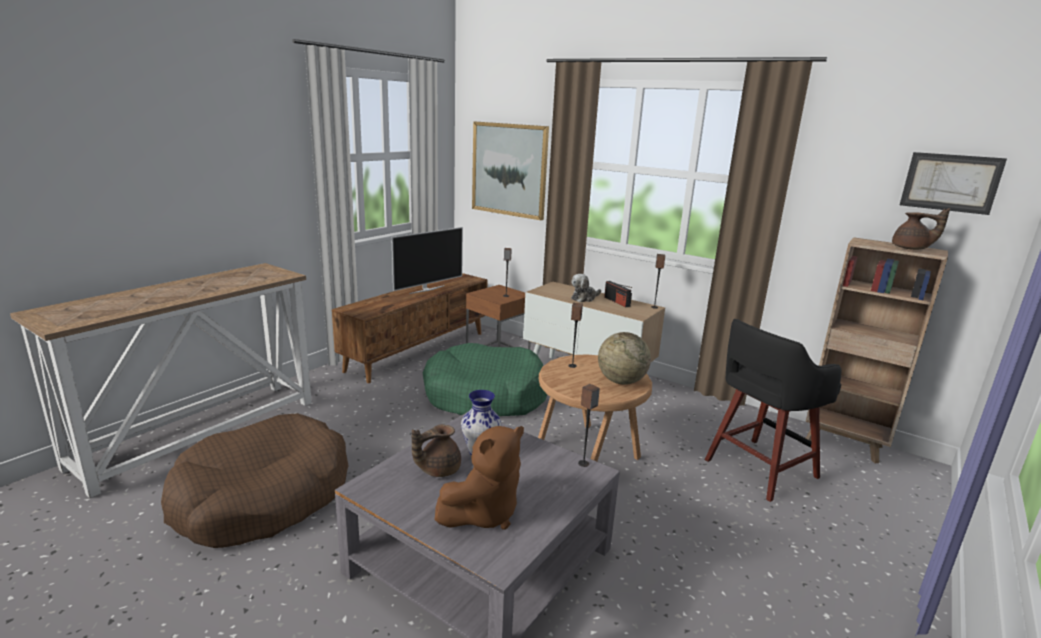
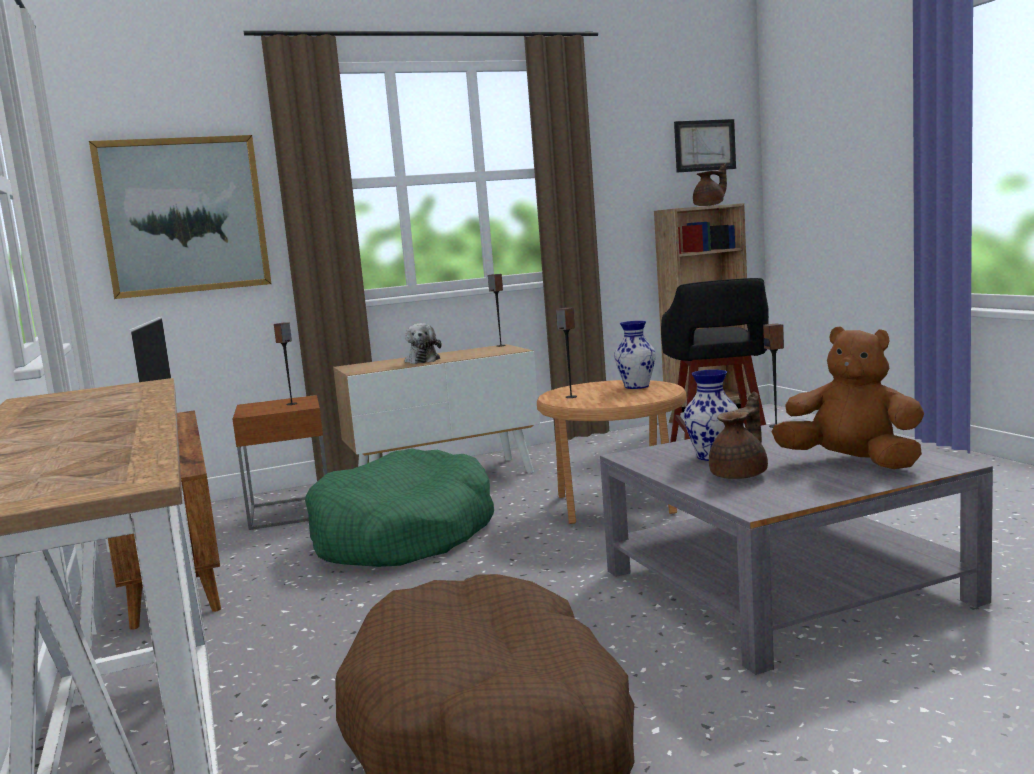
camera: 55 degrees left, 10 degrees down
brown teapot [412,424,461,477] -> brown teapot turned 135 degrees counterclockwise [709,392,768,479]
brown plush toy [435,426,524,530] -> brown plush toy turned 45 degrees counterclockwise [771,326,924,469]
globe [598,332,651,385] -> vase [614,321,656,389]
radio [604,281,632,307] -> none

